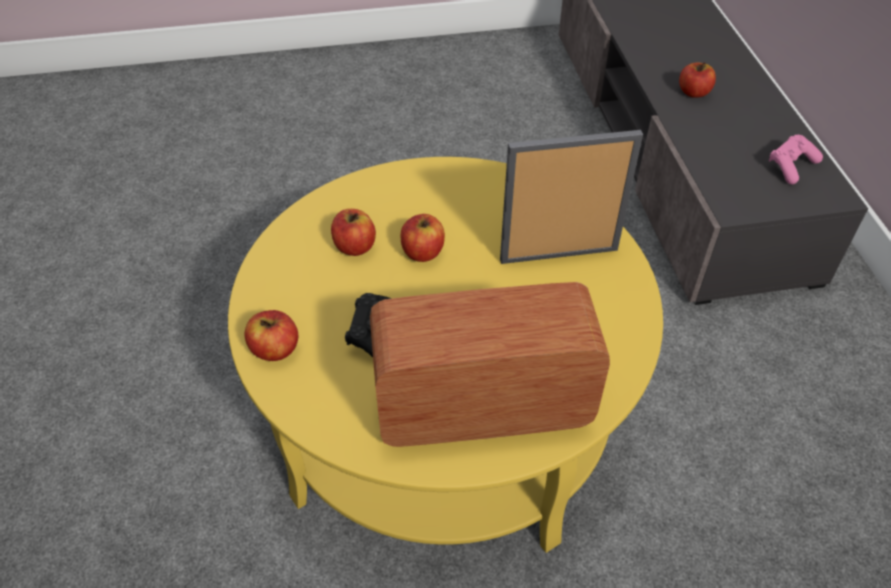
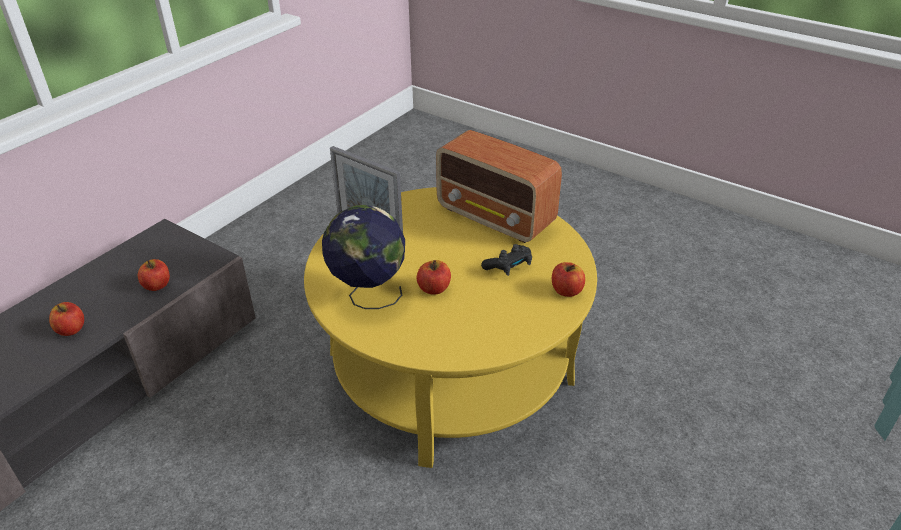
camera: 135 degrees left, 10 degrees down
apple [331,209,376,256] -> apple moved to [138,259,170,291]
pink game controller [769,135,823,184] -> none
none -> globe [322,205,405,309]

